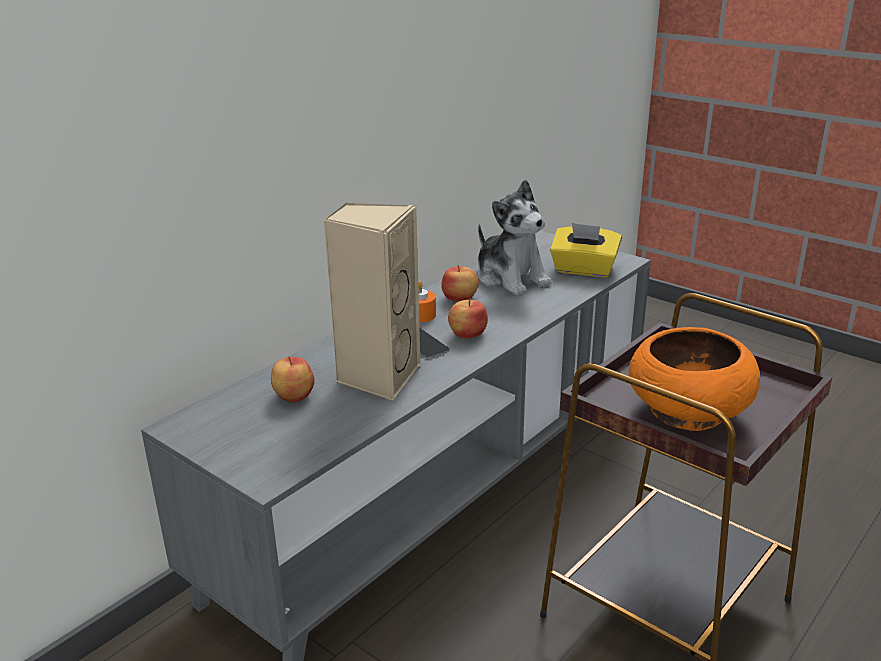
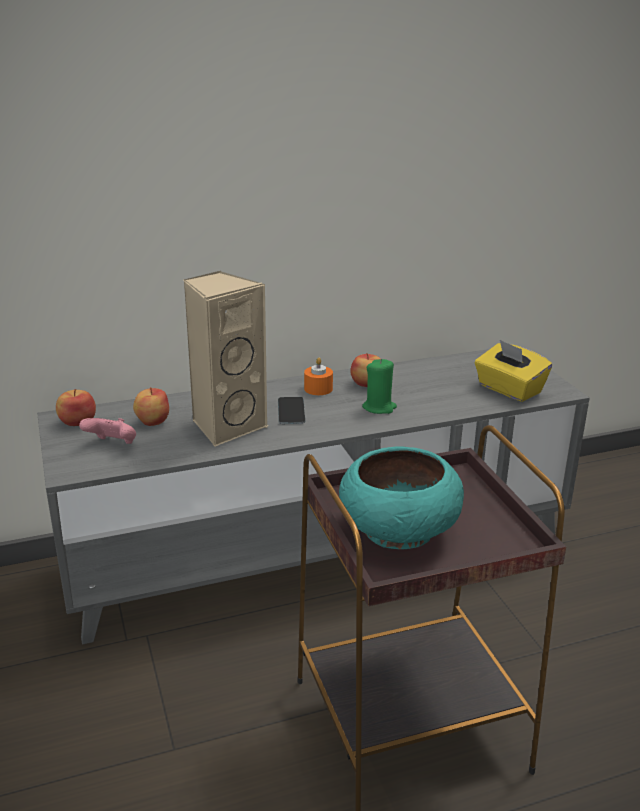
camera: 30 degrees right, 0 degrees up
apple [448,298,488,339] -> apple moved to [56,389,96,426]
plush toy [477,180,552,295] -> none
orange bowl [629,327,760,431] -> turquoise bowl [339,447,464,549]
none -> pink game controller [79,418,136,444]
none -> green candle [362,359,397,414]

